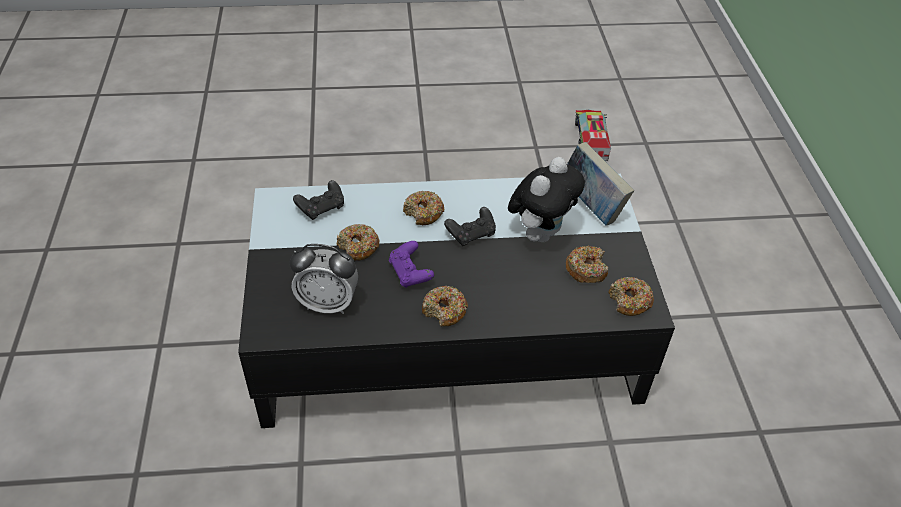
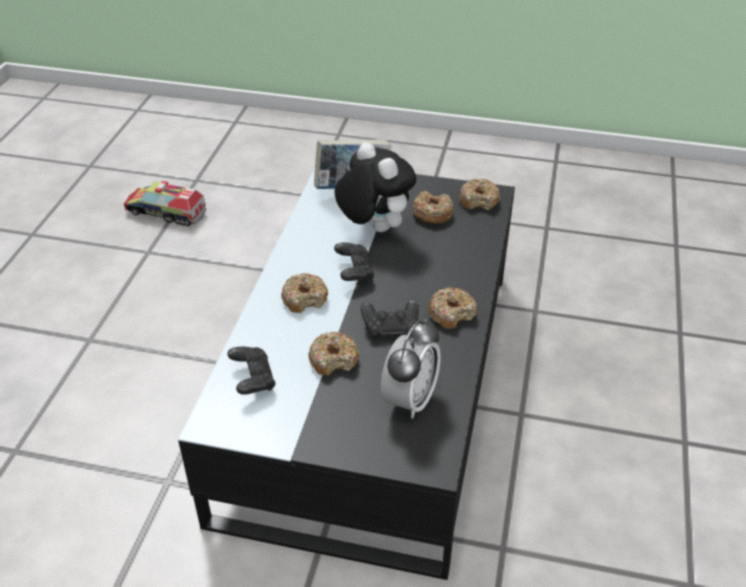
camera: 70 degrees left, 5 degrees down
purple game controller [389,241,434,288] -> black game controller [361,300,419,336]

